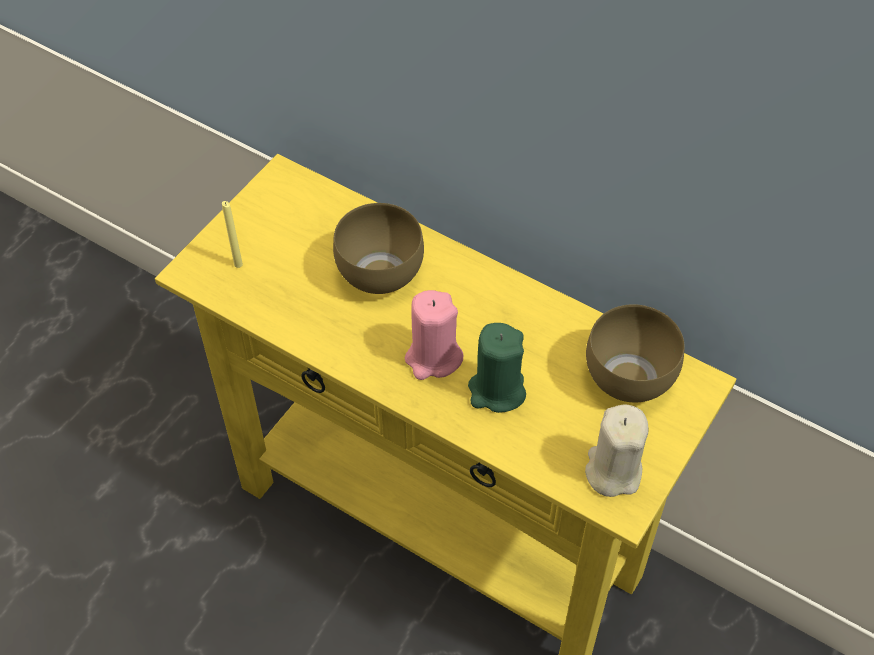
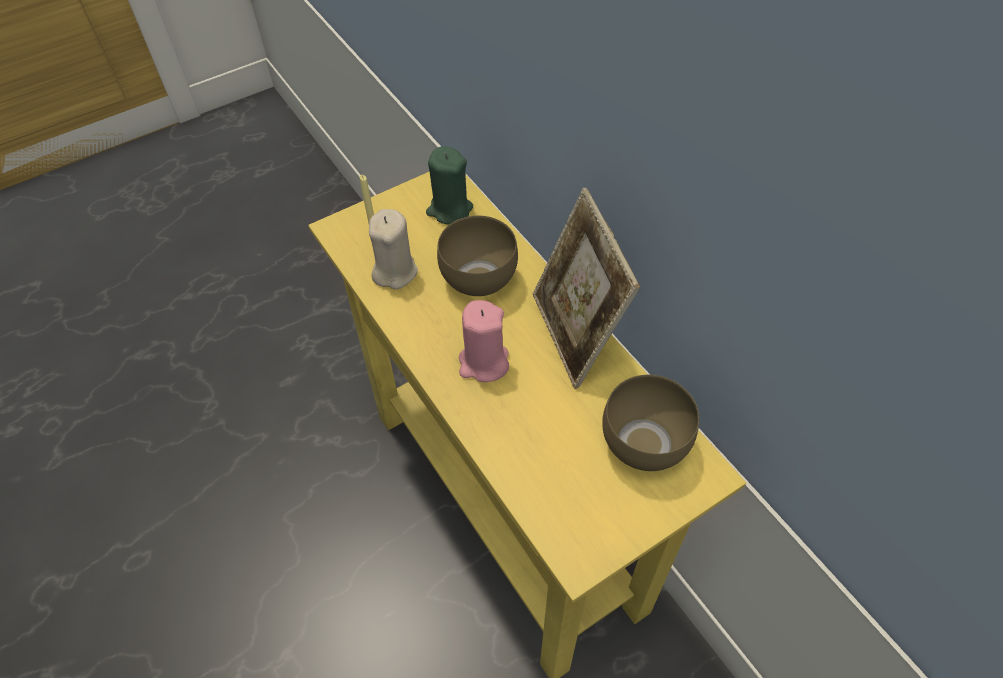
camera: 25 degrees right, 0 degrees up
green candle [468,323,526,413] -> green candle moved to [426,146,473,225]
beige candle [585,404,648,497] -> beige candle moved to [369,209,418,289]
none -> picture frame [533,188,640,389]

